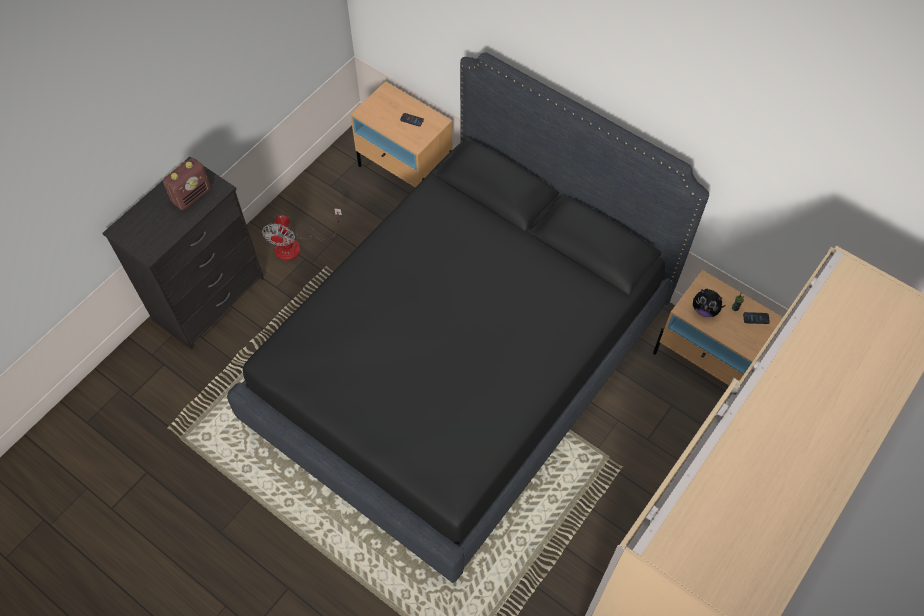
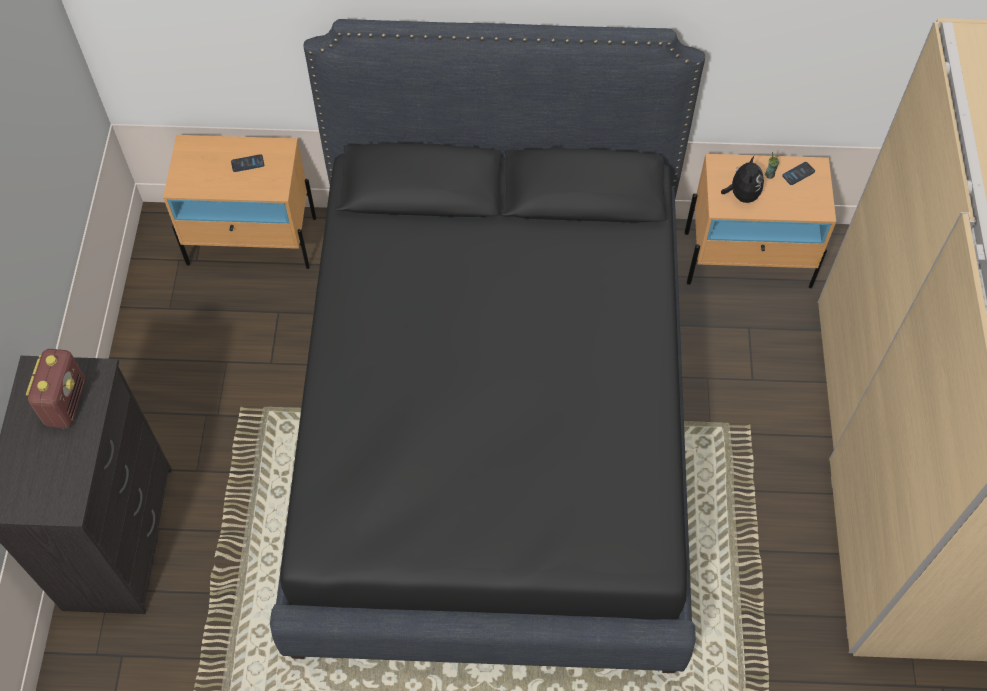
camera: 35 degrees left, 0 degrees up
fan [262,208,342,261] -> none
plush toy [693,289,726,317] -> plush toy turned 75 degrees counterclockwise [721,156,764,203]

